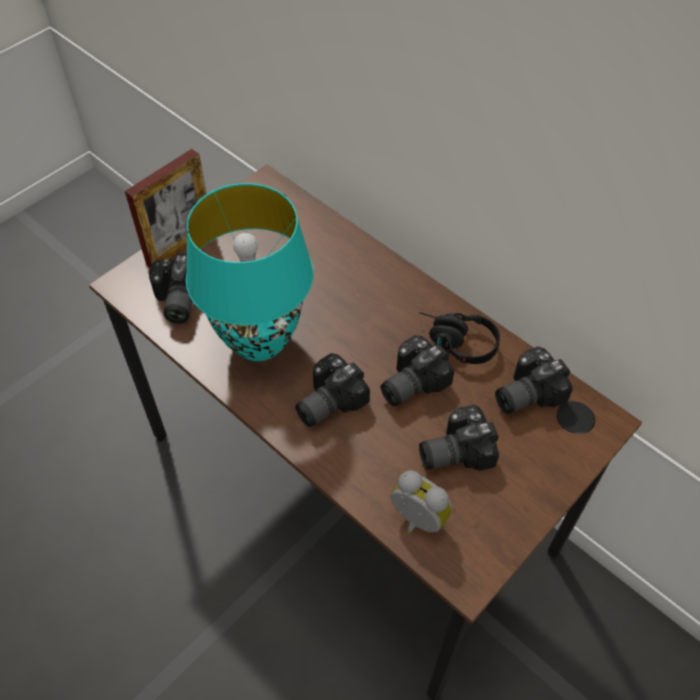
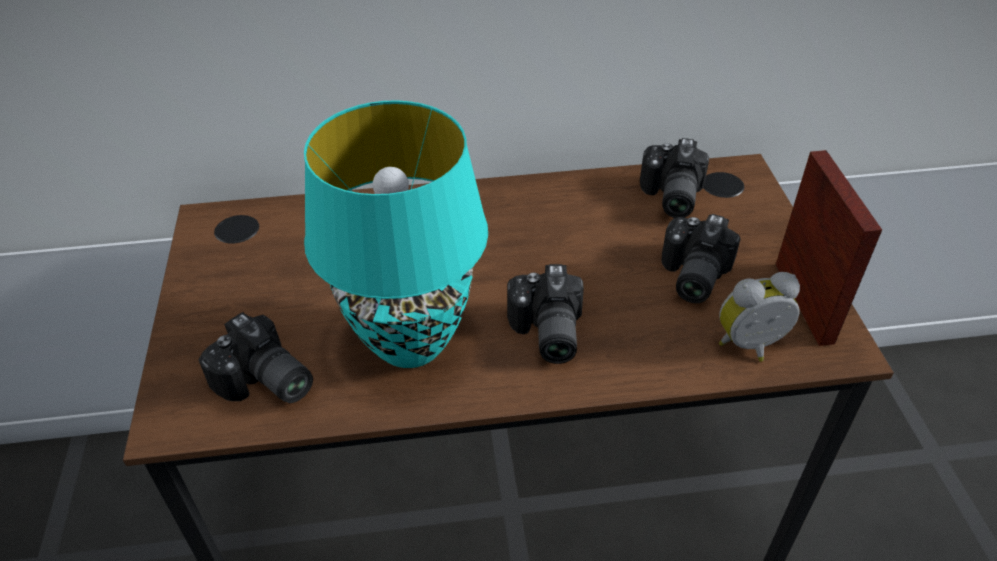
camera: 50 degrees left, 10 degrees down
picture frame [125,149,207,268] -> picture frame moved to [775,150,882,346]
camera [381,335,454,406] -> none
black headphones [419,312,500,364] -> none

